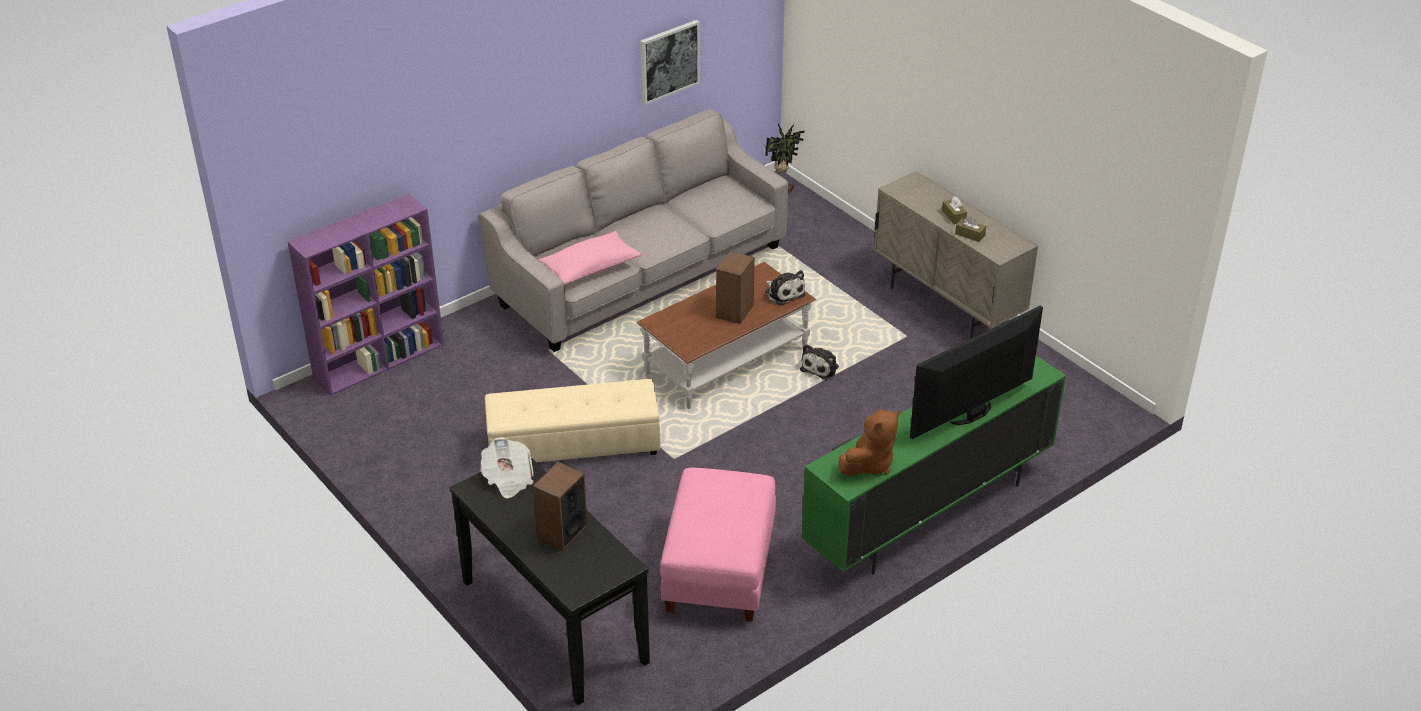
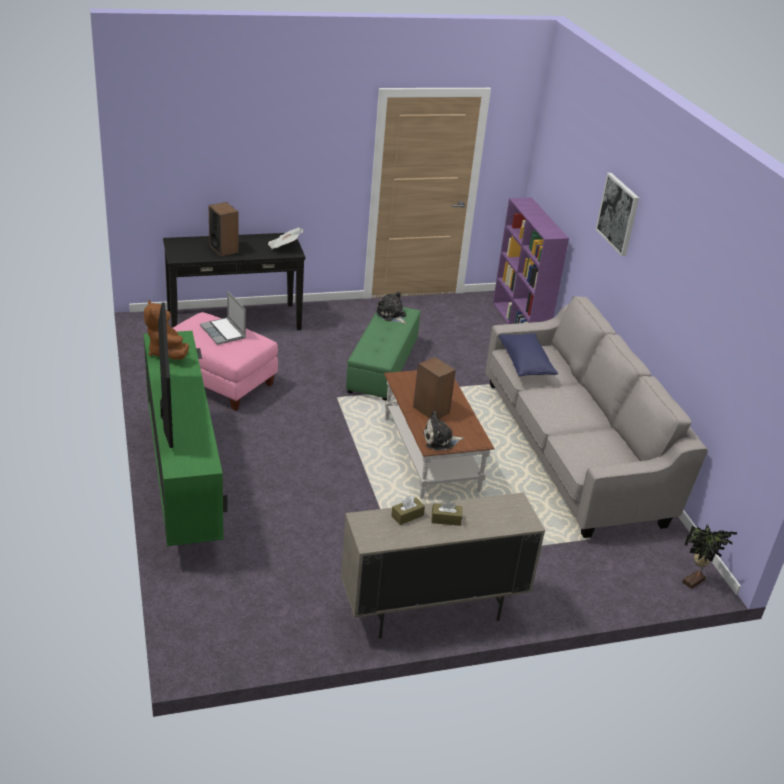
camera: 110 degrees right, 5 degrees down
beige ottoman [485,379,660,462] -> green ottoman [346,307,421,401]
pink pillow [539,231,641,284] -> blue pillow [498,334,558,377]
picture [640,20,700,105] -> picture moved to [596,173,639,256]
plush toy [800,344,839,380] -> plush toy moved to [376,292,407,324]
none -> laptop [200,291,246,345]

